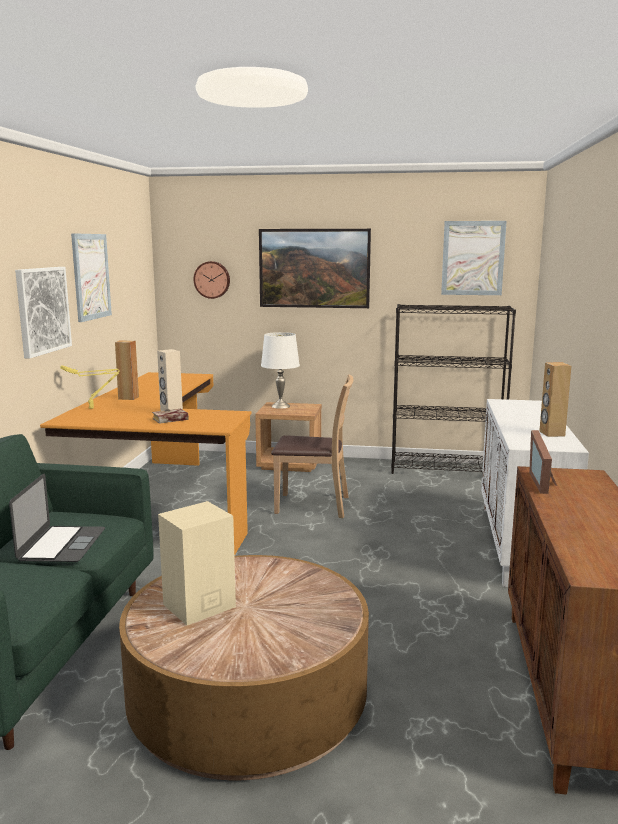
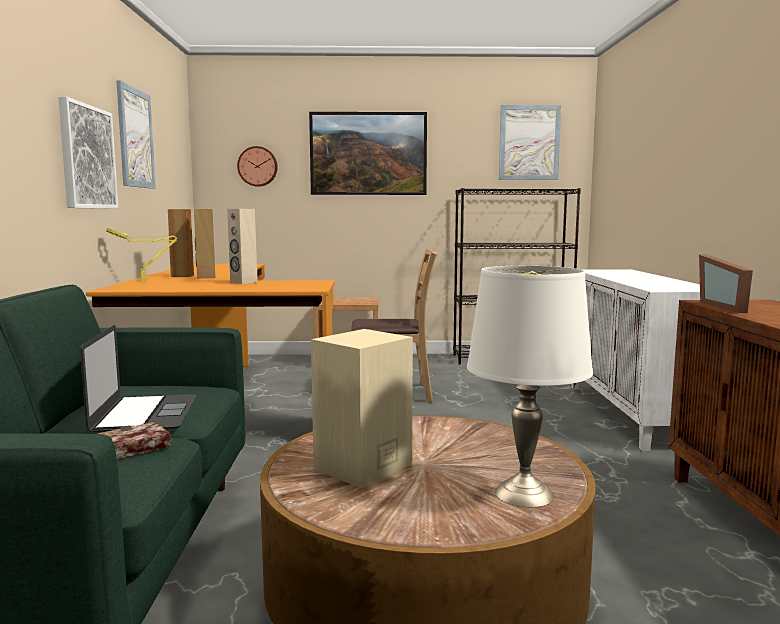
camera: 10 degrees left, 5 degrees down
book [152,409,189,424] -> book moved to [97,422,171,459]
white table lamp [261,332,300,409] -> white table lamp moved to [467,266,593,507]
brown speaker [539,362,571,437] -> brown speaker moved to [194,209,215,279]

